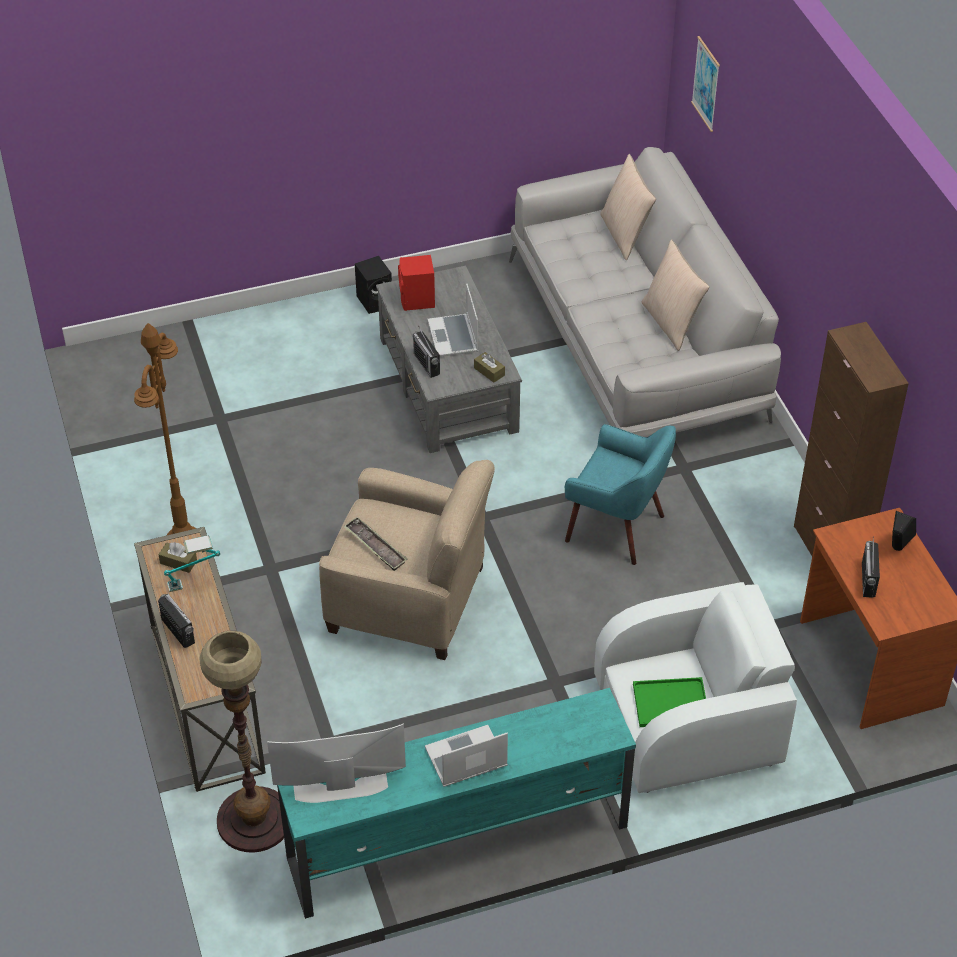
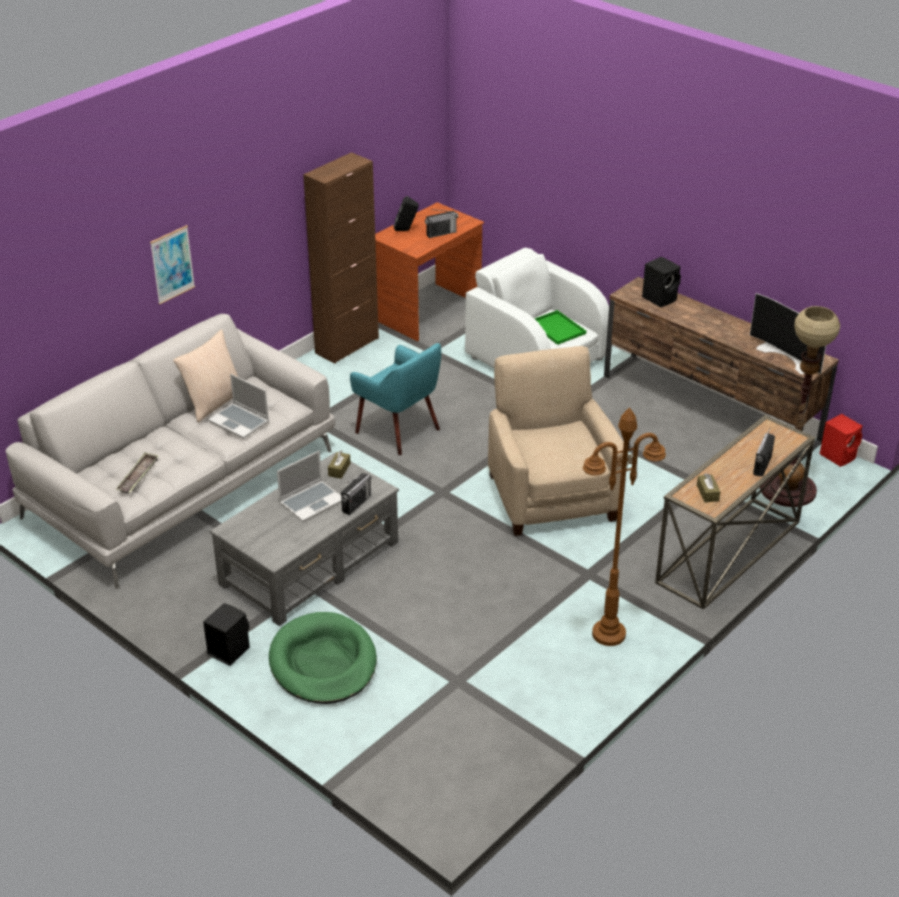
camera: 120 degrees left, 10 degrees down
table lamp [164,535,220,592] -> none
turquoise tv stand [277,688,636,919] -> brown tv stand [604,277,839,461]
tray [343,517,408,571] -> tray moved to [116,452,159,494]
red speaker [398,255,435,311] -> red speaker moved to [820,414,862,467]
laptop [425,725,508,787] -> laptop moved to [208,374,269,439]
turquoise armchair [565,424,676,565] -> turquoise armchair turned 135 degrees clockwise [350,343,441,455]
beige pillow [600,154,656,260] -> none
picture [691,36,720,132] -> picture moved to [150,225,195,305]
none -> green dog bed [269,612,377,704]
none -> black speaker [642,256,681,307]

